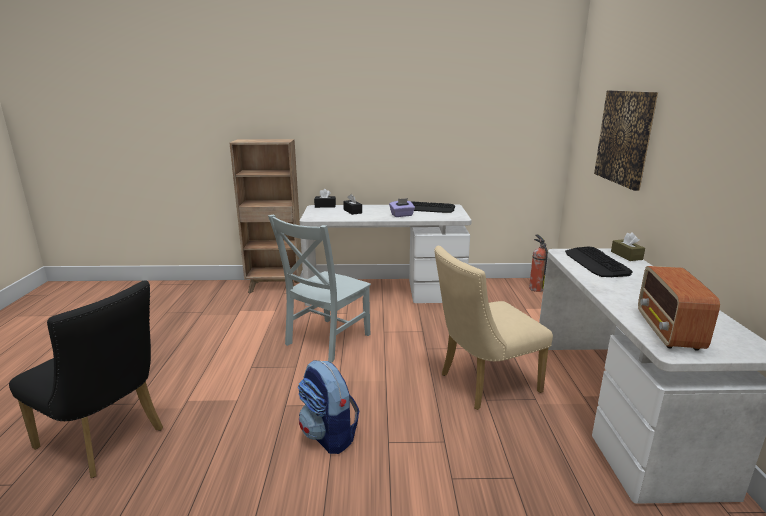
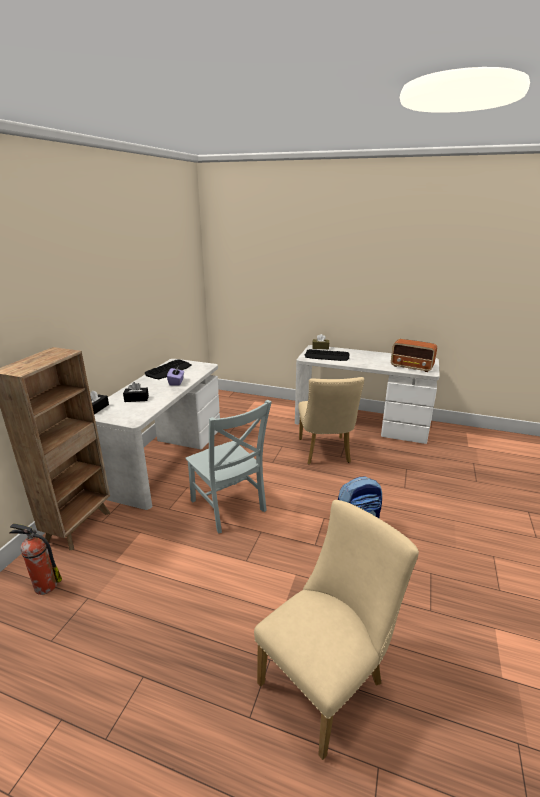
camera: 70 degrees left, 5 degrees up
black chair [9,280,163,478] -> beige chair [254,500,419,760]
fire extinguisher [529,234,548,292] -> fire extinguisher moved to [9,523,62,595]
picture [594,90,658,191] -> none

